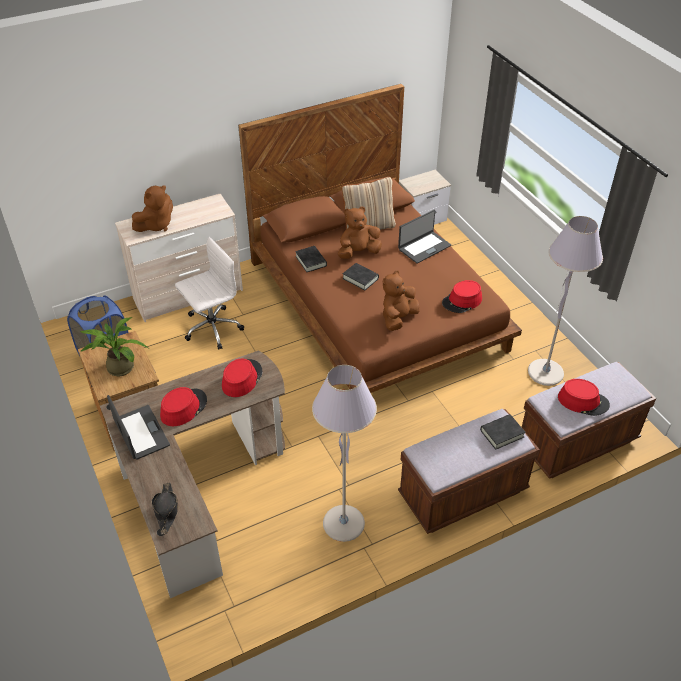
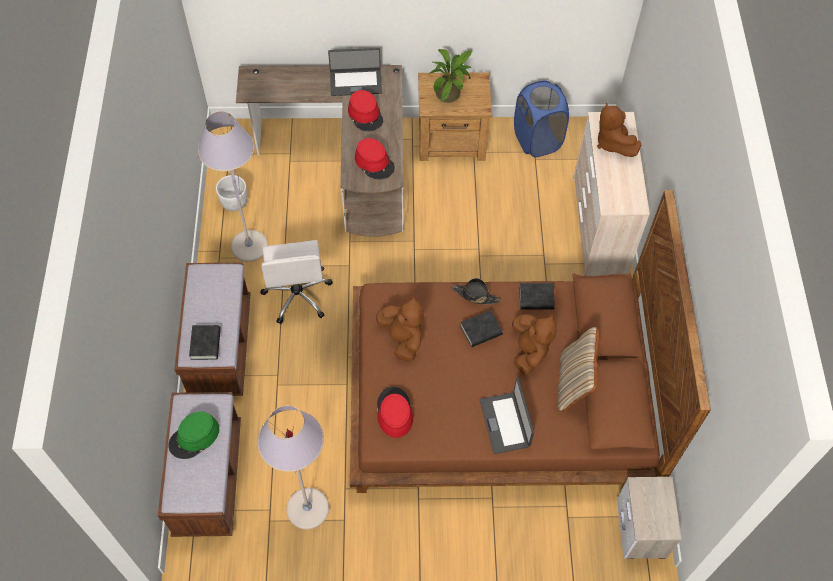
camera: 115 degrees right, 15 degrees up
black hat [151,483,179,535] -> black hat moved to [452,278,501,305]
white office chair [175,237,244,350] -> white office chair moved to [260,240,333,324]
red hat [558,379,610,416] -> green hat [168,411,219,459]
none -> white planter [216,175,248,211]

